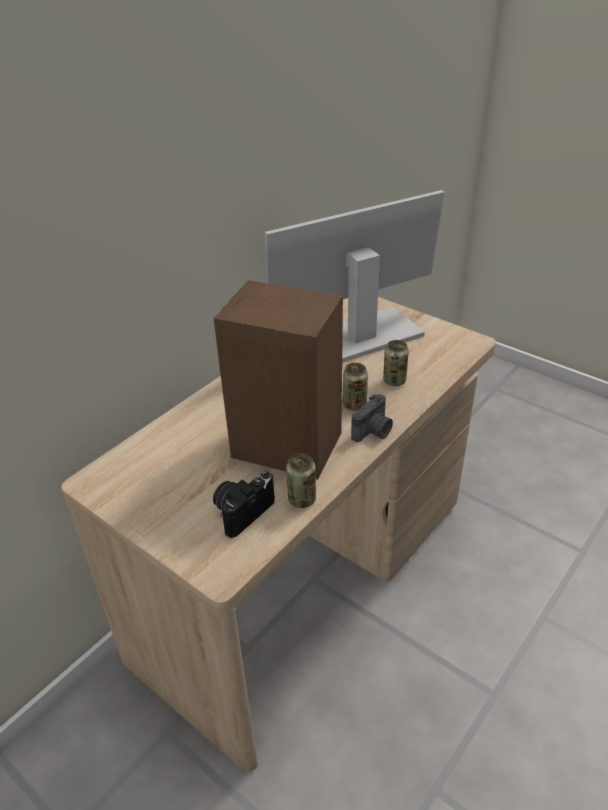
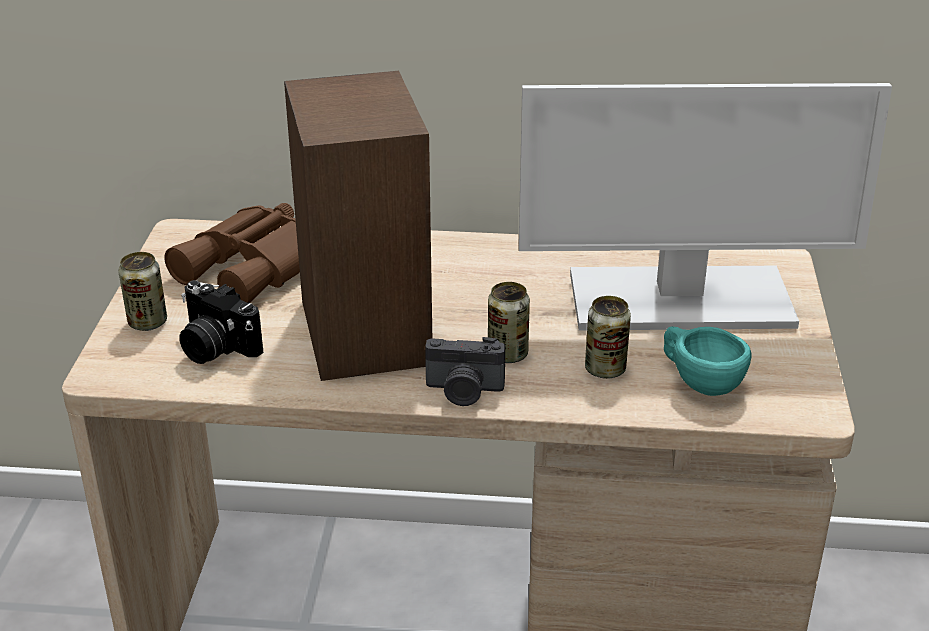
camera: 55 degrees right, 5 degrees down
camera [213,471,275,538] -> camera turned 150 degrees counterclockwise [179,280,263,364]
monitor [265,190,444,362] -> monitor turned 150 degrees clockwise [519,83,892,330]
can [286,453,316,508] -> can moved to [118,252,167,331]
none -> brown binoculars [164,203,300,303]
none -> turquoise cup [664,326,752,396]

